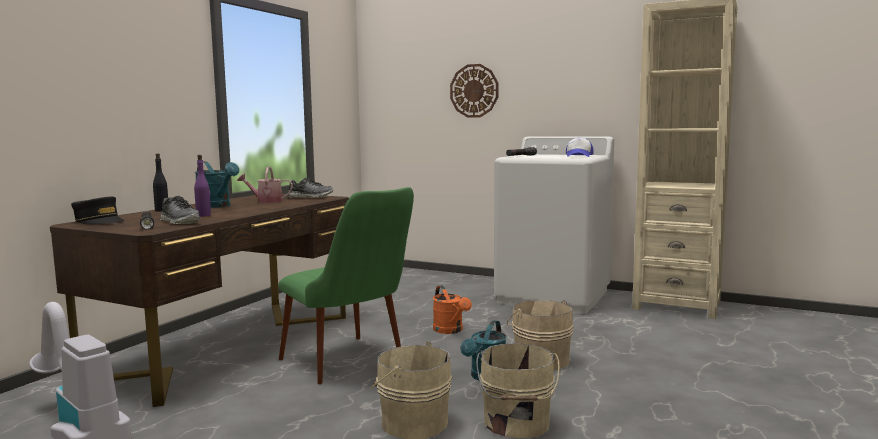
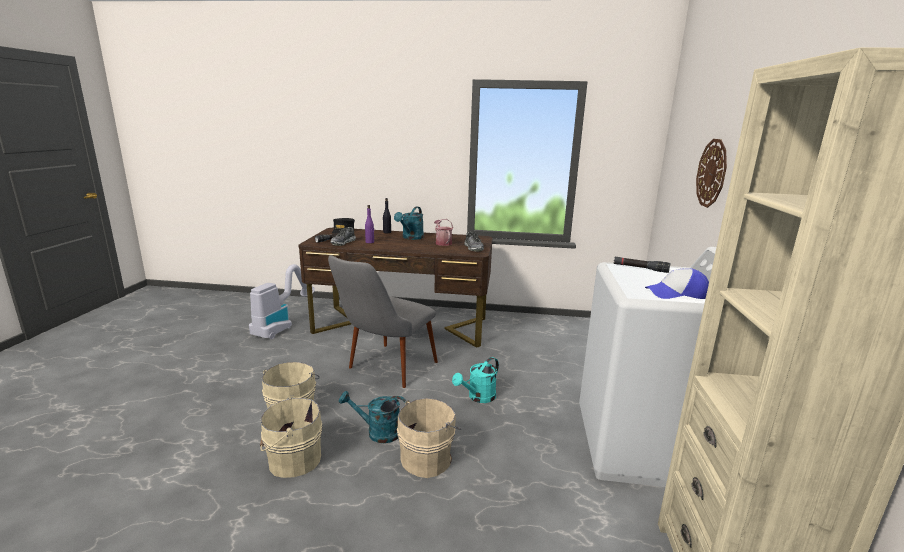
camera: 70 degrees right, 10 degrees up
green chair [278,187,414,384] -> grey chair [328,255,438,388]
orange watering can [433,285,472,334] -> turquoise watering can [452,357,499,403]

